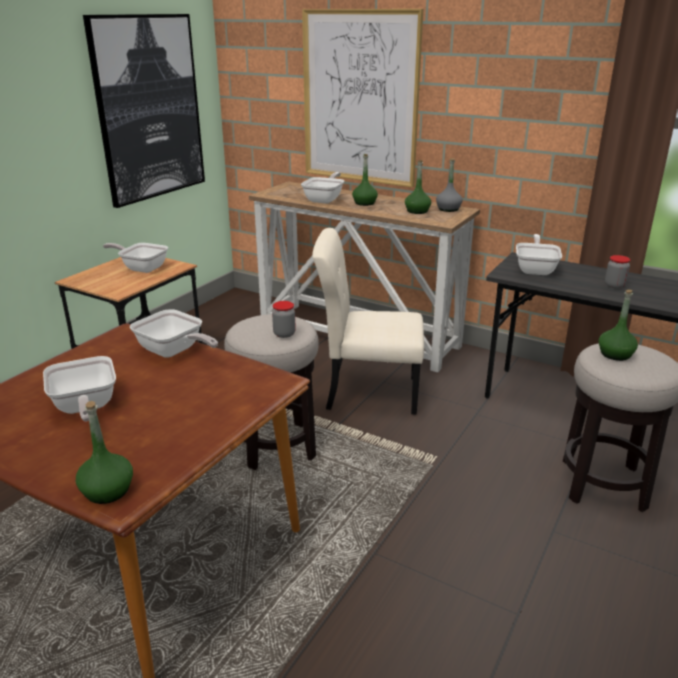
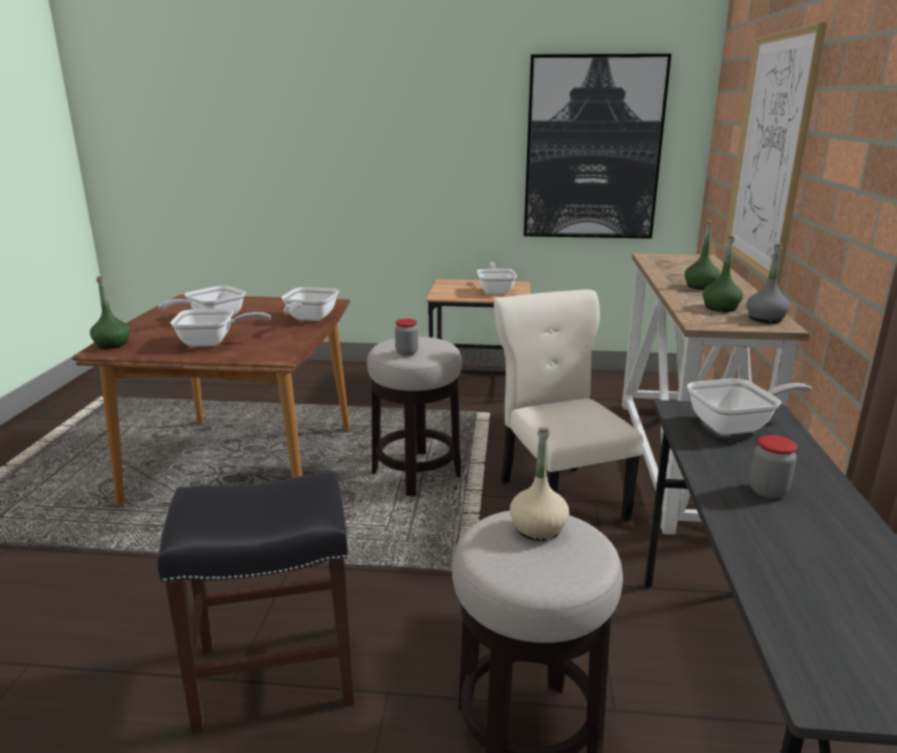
camera: 65 degrees right, 5 degrees down
frying pan [301,172,344,204] -> frying pan moved to [170,309,271,347]
green bottle [599,290,638,361] -> beige bottle [510,427,569,541]
none -> black stool [158,471,354,733]

